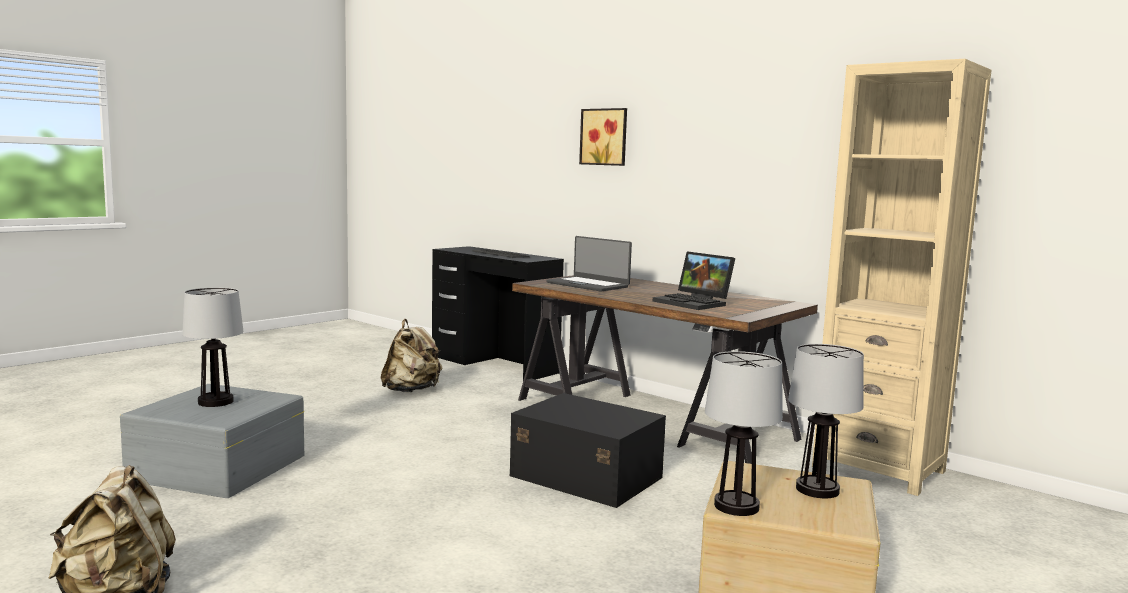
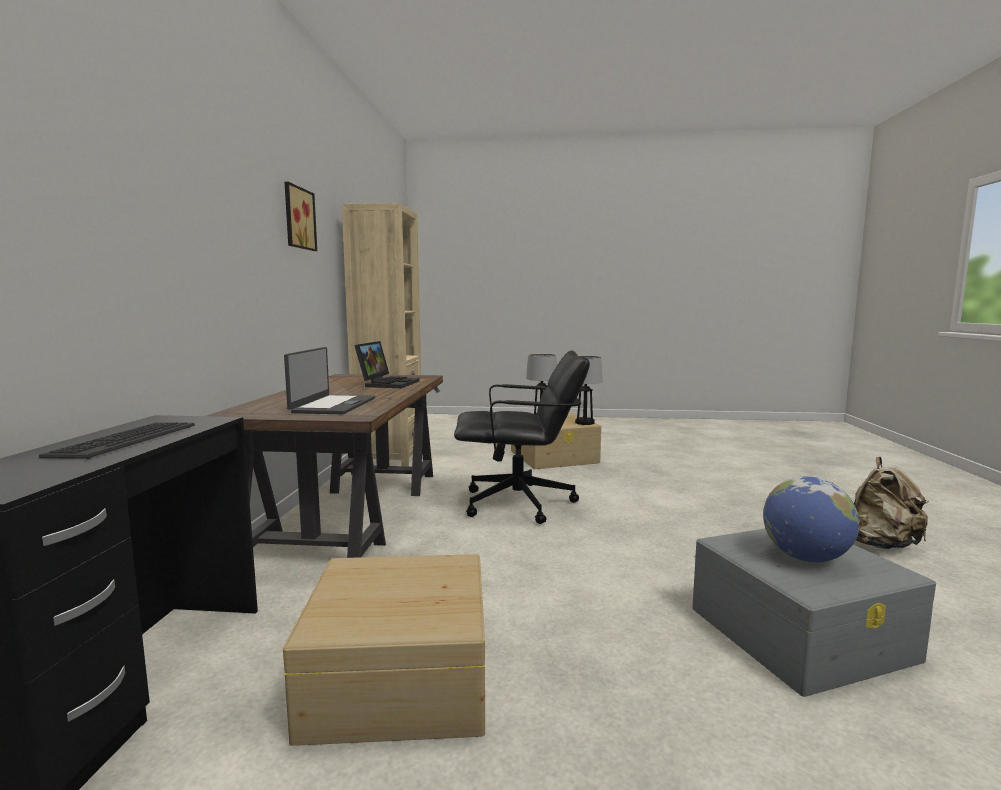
camera: 125 degrees left, 0 degrees up
table lamp [182,287,244,407] -> globe [763,476,860,562]
beige backpack [381,319,442,392] -> beige storage box [283,554,485,746]
black storage box [510,393,666,508] -> black office chair [454,350,590,524]
picture [579,108,627,166] -> picture moved to [285,182,317,251]

